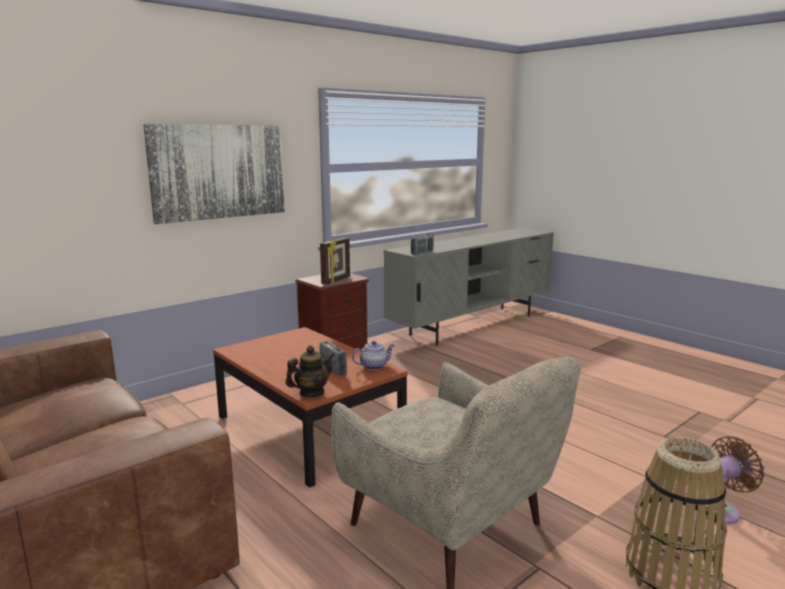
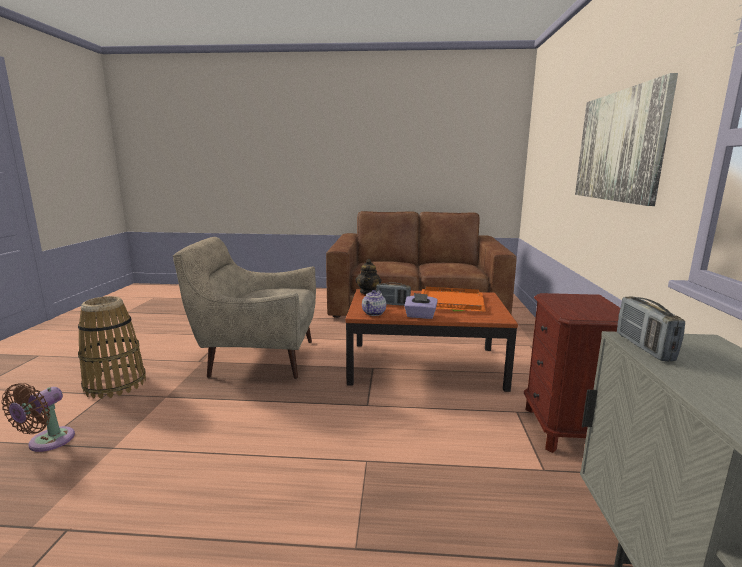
camera: 135 degrees right, 0 degrees up
picture frame [320,237,350,284] -> none
none -> purple tissue box [404,293,438,319]
none -> orange tray [421,287,486,312]

